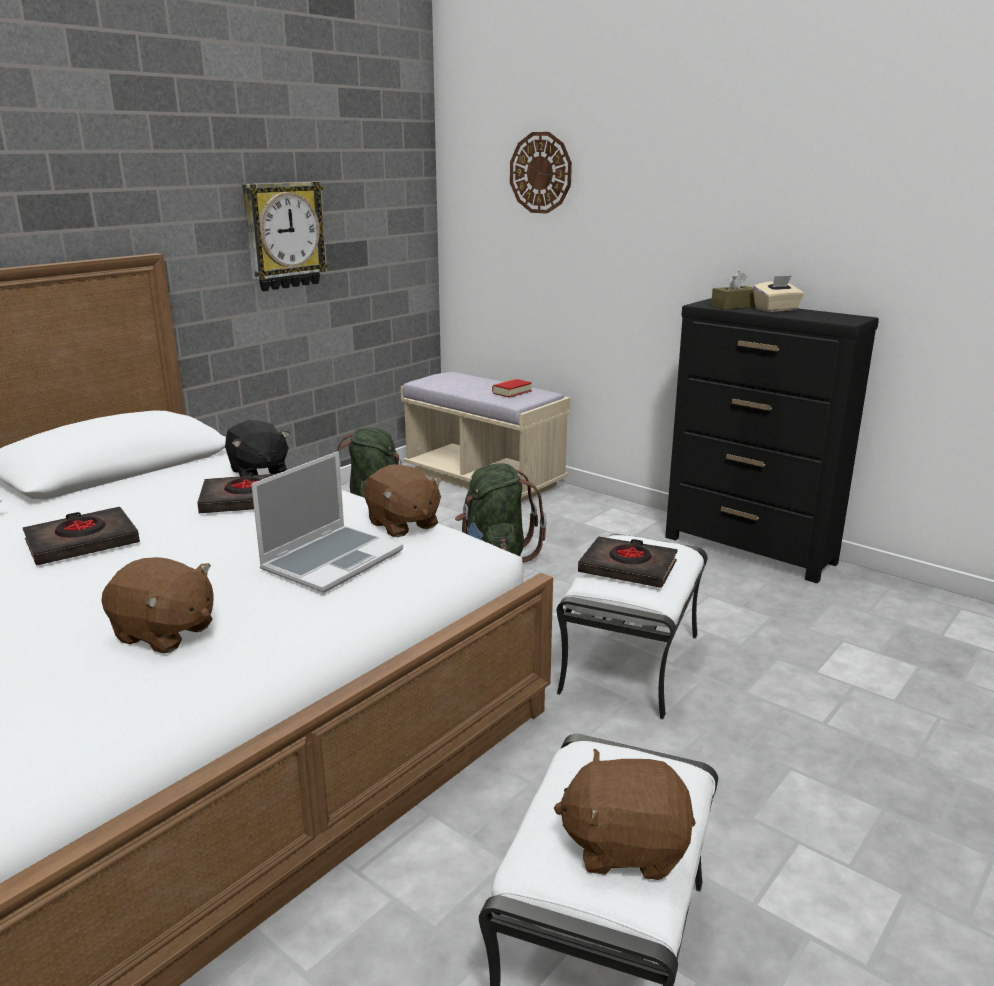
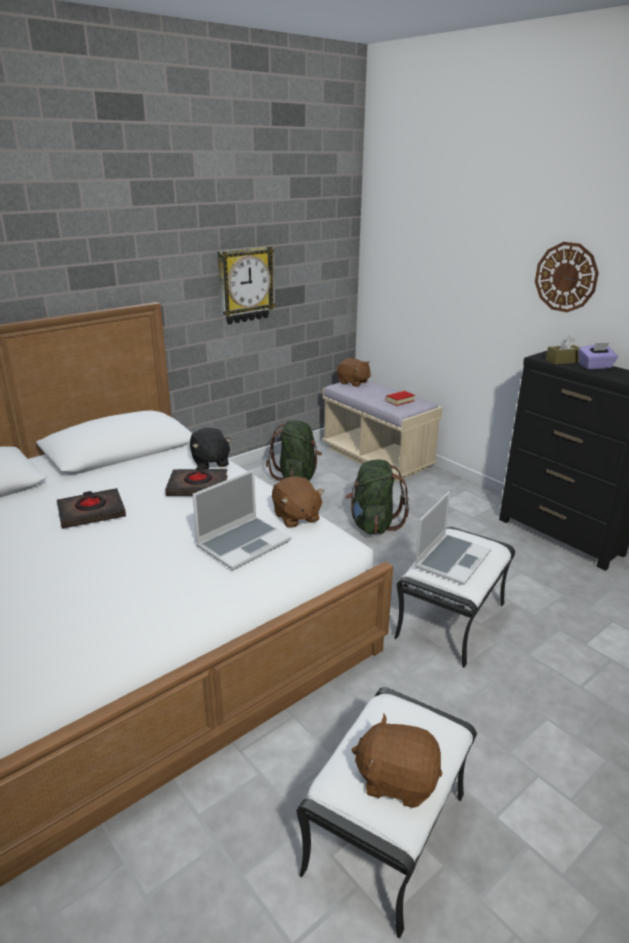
camera: 10 degrees right, 5 degrees up
brown plush toy [101,557,214,654] -> brown plush toy moved to [337,358,371,387]
wall clock [510,132,572,214] -> wall clock moved to [535,242,599,312]
black book [578,536,678,588] -> laptop [415,491,491,585]
beige tissue box [753,275,804,312] -> purple tissue box [579,343,618,369]

